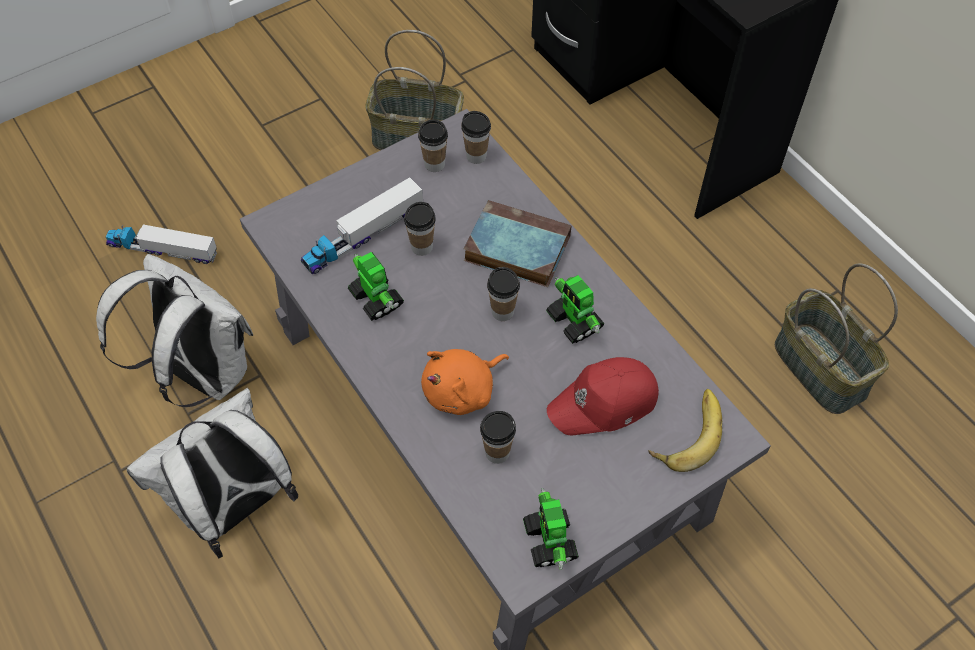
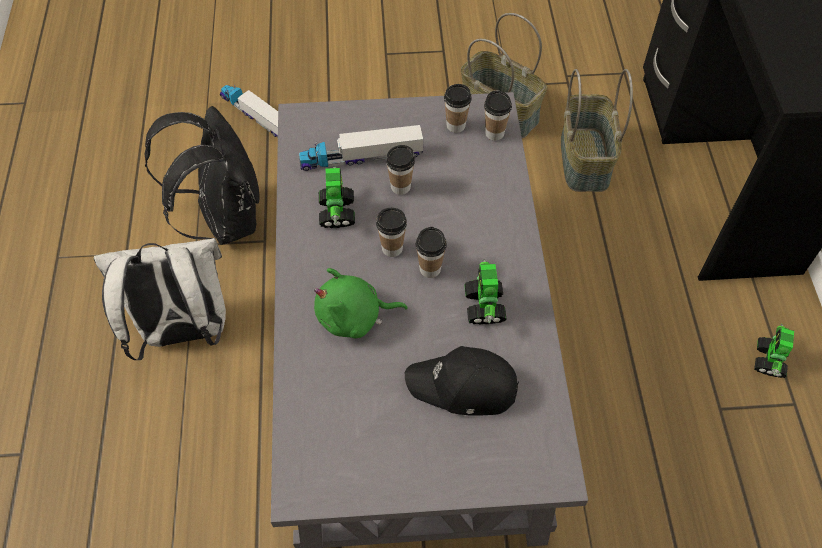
camera: 30 degrees right, 0 degrees up
white backpack [96,254,253,407] -> black backpack [144,106,259,245]
orange plush toy [421,349,509,415] -> green plush toy [314,268,408,339]
book [464,200,571,287] -> none
cup [480,411,516,464] -> cup moved to [376,208,407,257]
toy robot [523,488,579,570] -> toy robot moved to [754,324,794,378]
red cap [547,357,659,436] -> black cap [405,346,519,416]
banana [648,389,722,472] -> none
basket [775,263,898,414] -> basket moved to [561,69,633,192]

